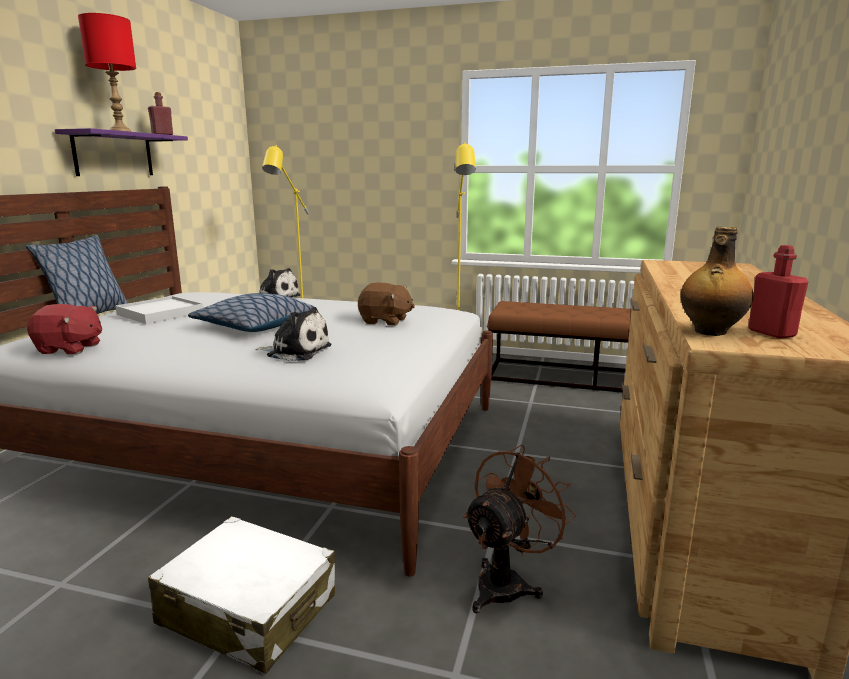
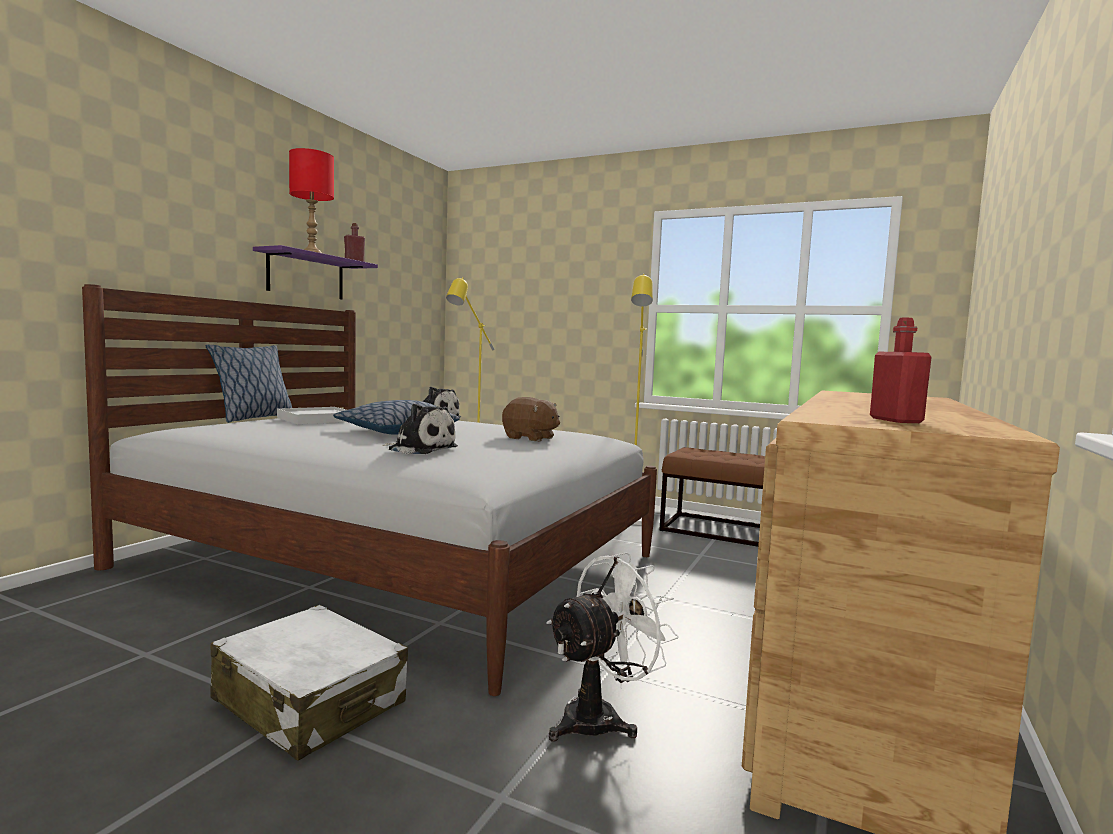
camera: 10 degrees right, 10 degrees down
red plush toy [27,304,102,354] -> none
brown fan [463,444,576,613] -> white fan [546,552,679,742]
bottle [680,227,754,336] -> none

